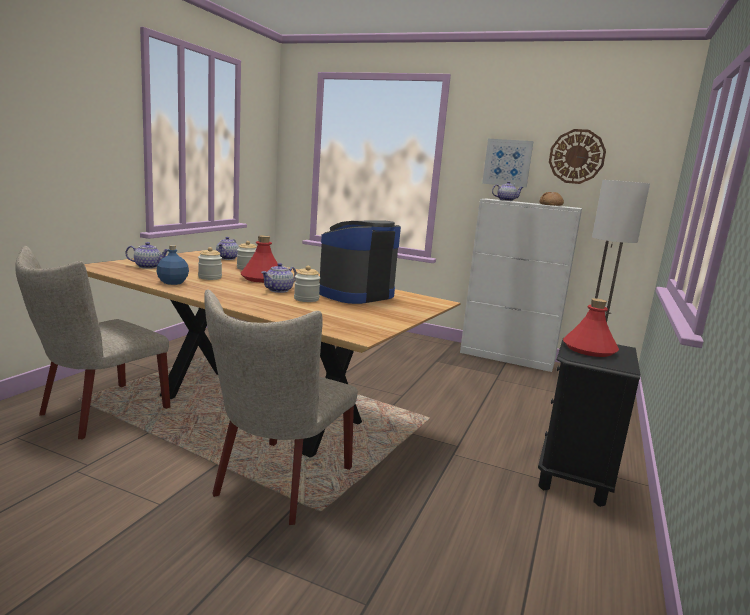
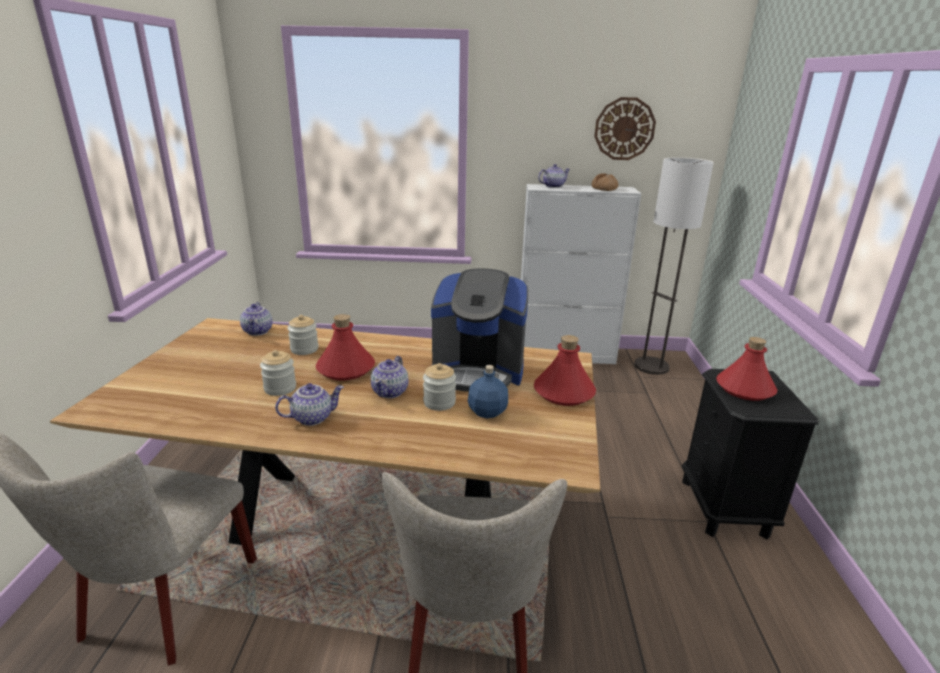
camera: 20 degrees left, 10 degrees up
teapot [125,242,168,269] -> teapot moved to [275,383,344,426]
blue bottle [157,245,189,285] -> blue bottle moved to [468,365,508,418]
coffee machine [319,220,401,304] -> coffee machine turned 105 degrees counterclockwise [431,268,528,392]
picture [482,139,534,187] -> none
none -> red bottle [534,335,596,406]

